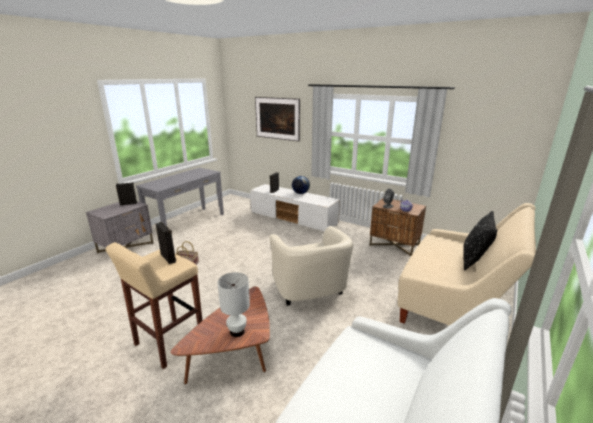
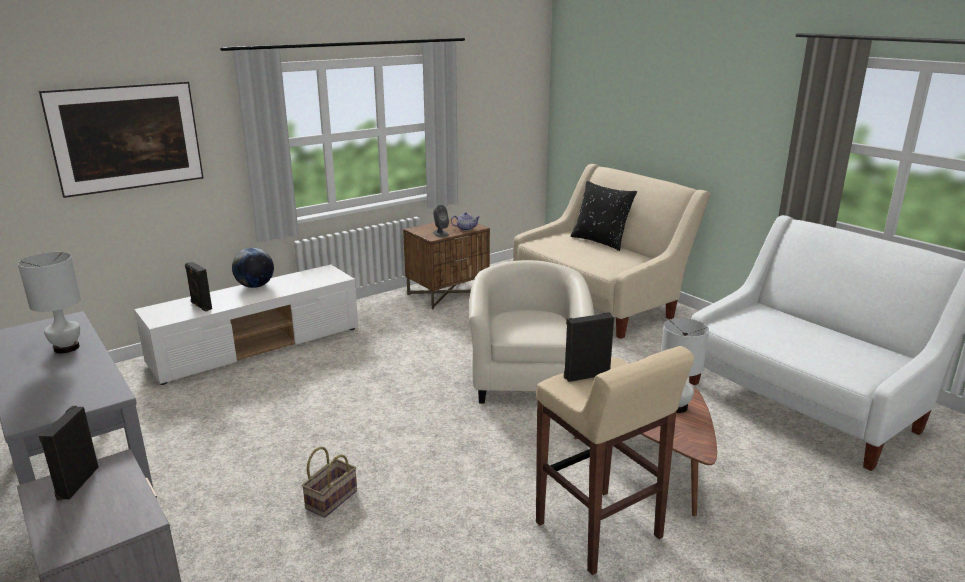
camera: 70 degrees left, 0 degrees up
beige armchair [269,226,353,306] -> beige armchair turned 90 degrees counterclockwise [469,260,594,403]
none -> white table lamp [18,252,81,354]

